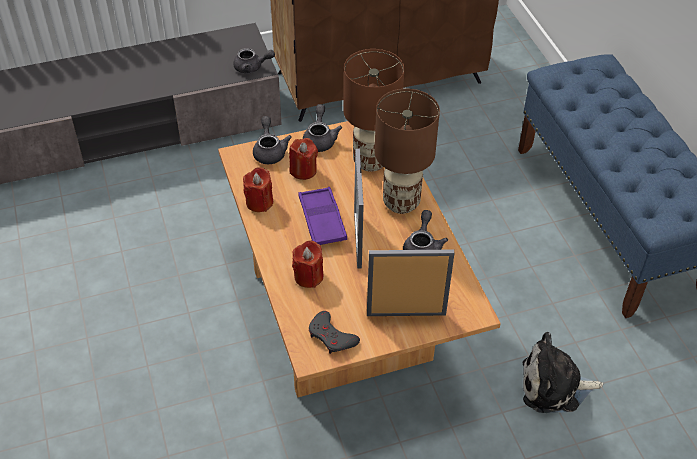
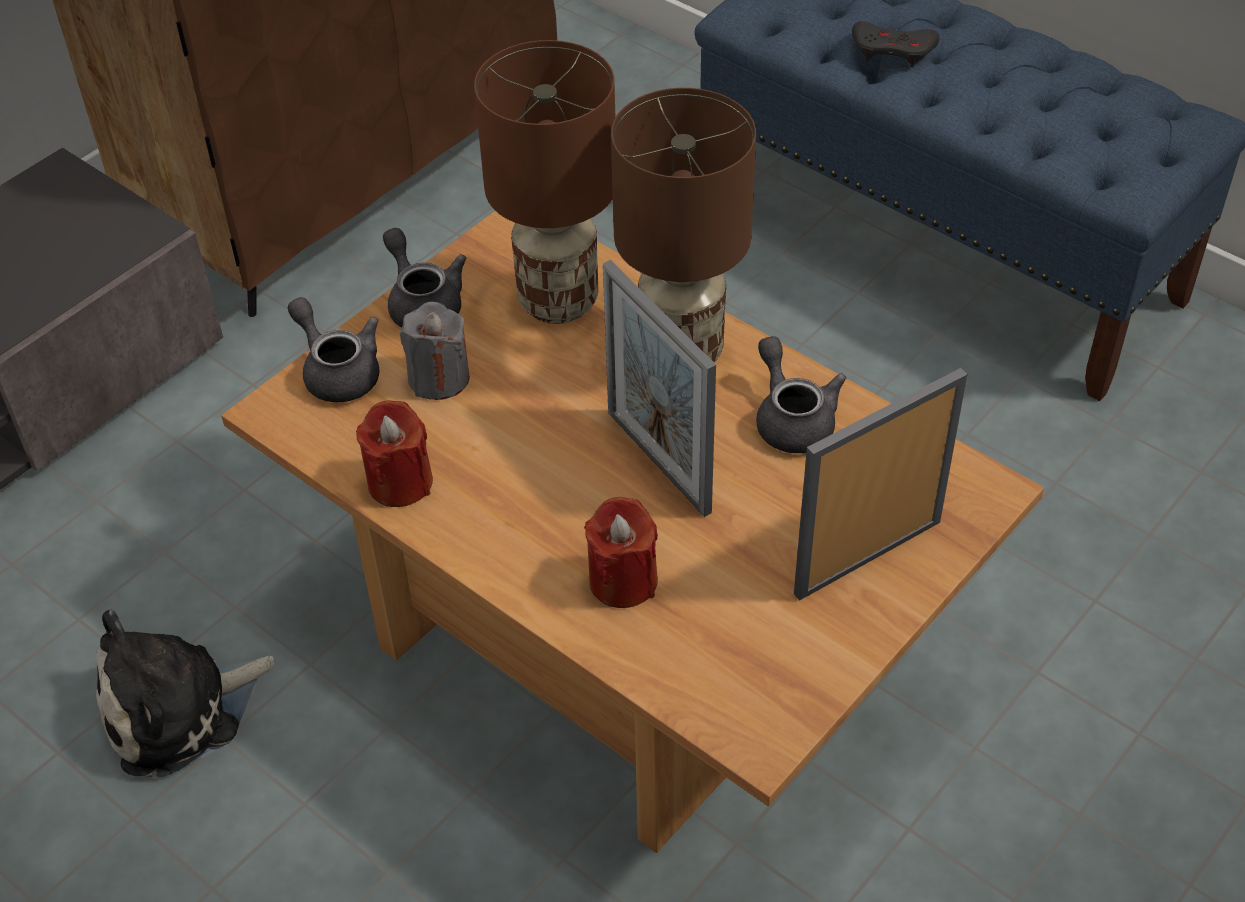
camera: 30 degrees left, 0 degrees up
grey teapot [233,48,275,73] -> none
red candle [289,138,318,180] -> grey candle [400,302,470,400]
purple tray [298,187,347,245] -> none
grey game controller [309,311,360,354] -> grey game controller moved to [852,21,940,67]
plush toy [523,332,603,413] -> plush toy moved to [96,609,274,778]

